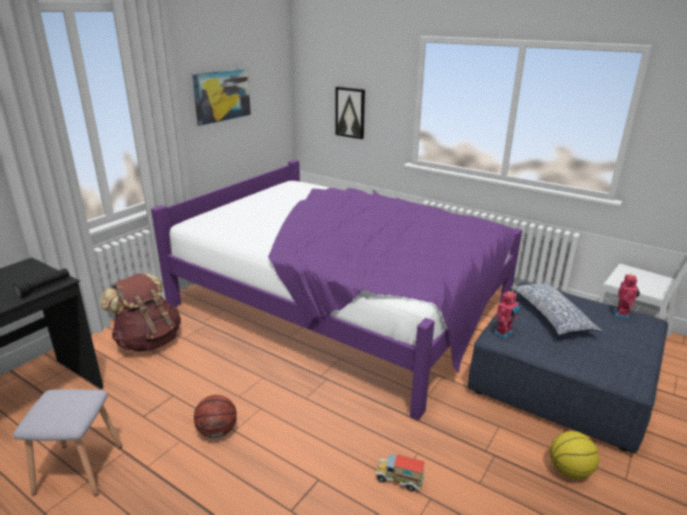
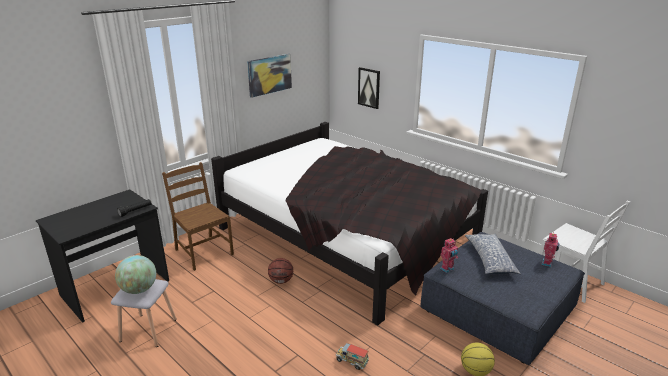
camera: 10 degrees right, 0 degrees up
brown backpack [100,273,181,352] -> brown chair [162,162,234,271]
purple bed [151,160,522,420] -> black bed [211,122,488,326]
basketball [194,395,237,438] -> basketball moved to [268,258,293,284]
none -> globe [115,255,156,294]

